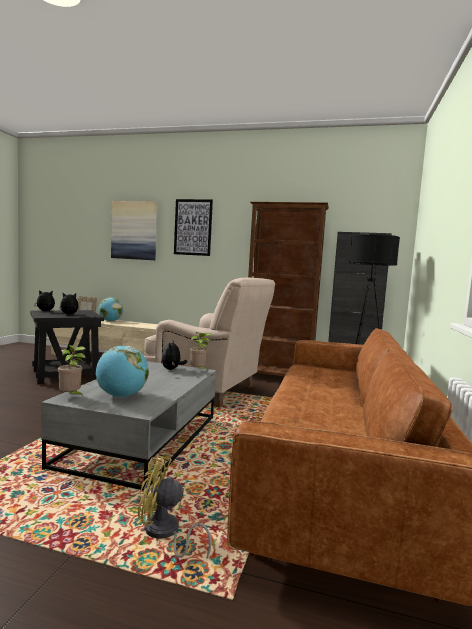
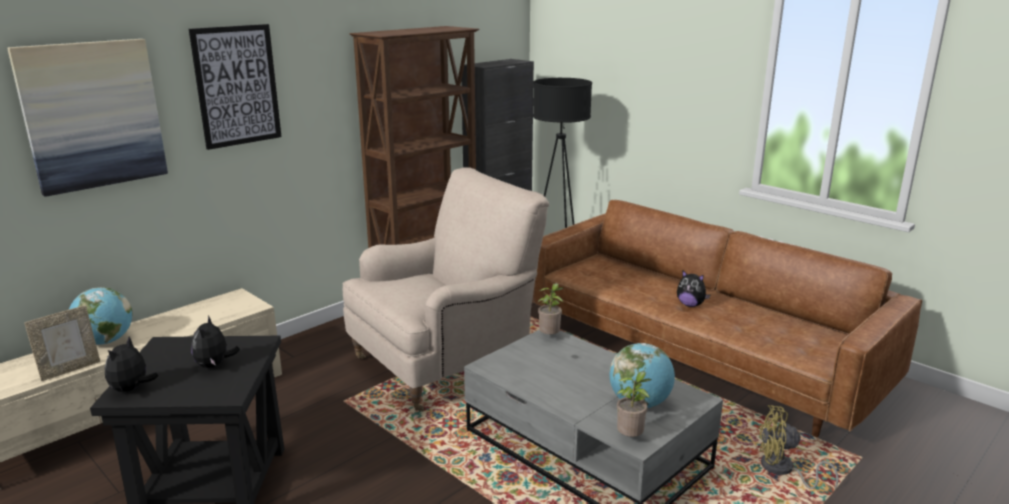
camera: 60 degrees left, 15 degrees up
yellow fan [138,456,212,559] -> yellow fan turned 60 degrees clockwise [758,405,839,489]
plush toy [161,341,187,370] -> plush toy moved to [677,271,711,307]

